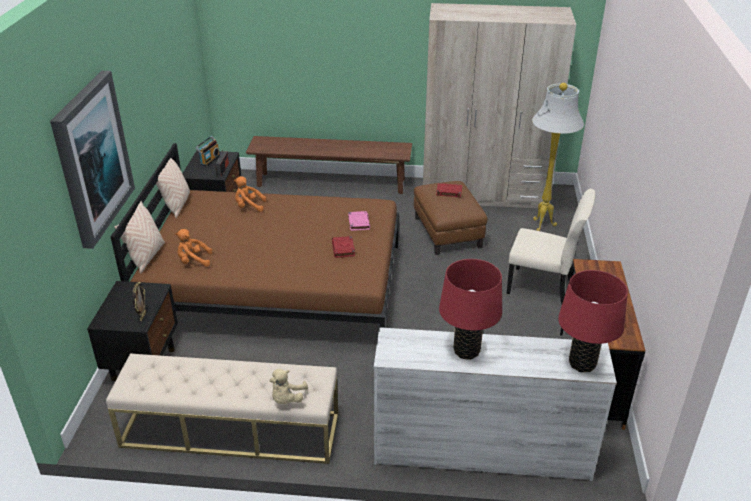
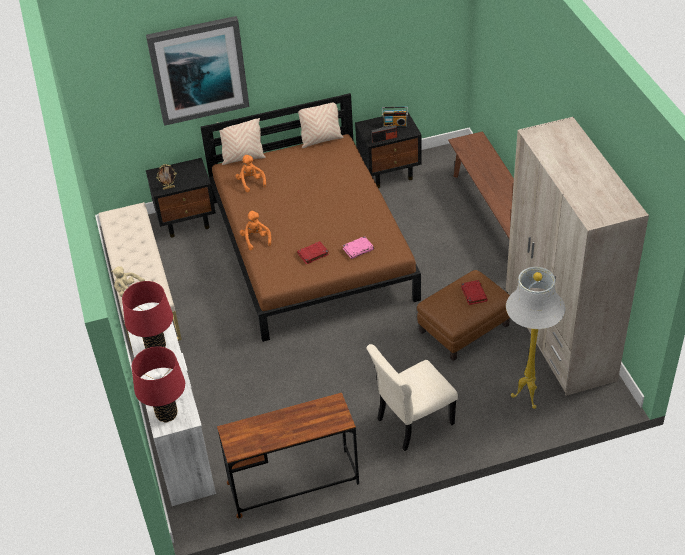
camera: 70 degrees right, 10 degrees up
orange plush toy [234,176,267,212] -> orange plush toy moved to [240,210,271,251]
beige chair [507,189,595,305] -> beige chair turned 60 degrees clockwise [366,344,458,451]

